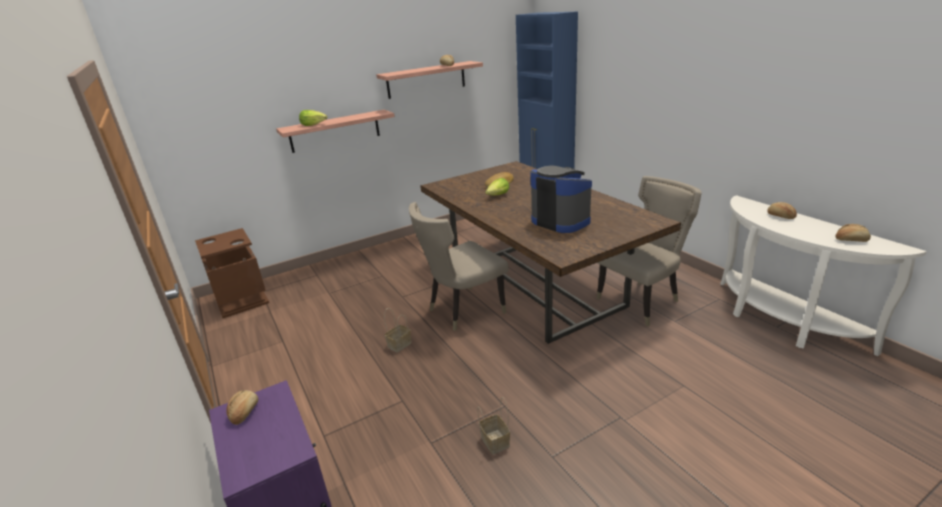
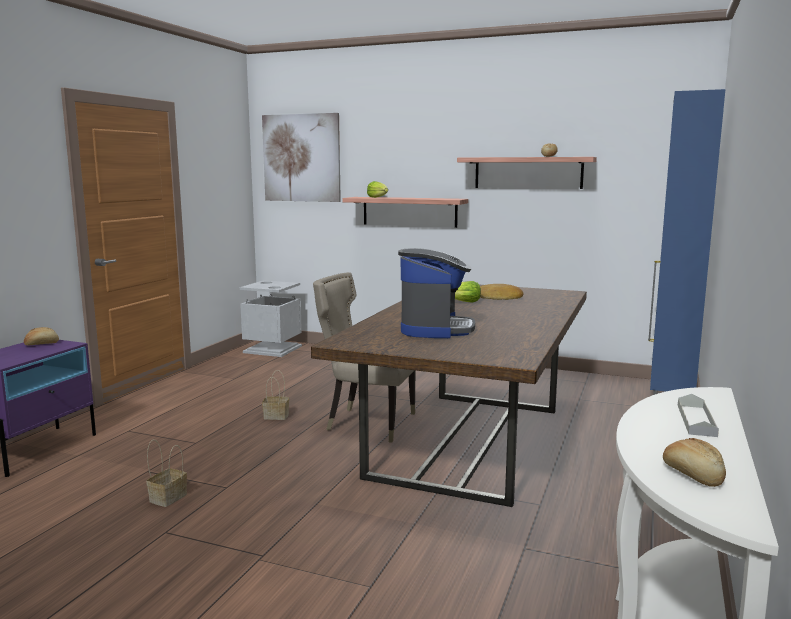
camera: 50 degrees right, 15 degrees down
brown trash can [195,228,269,318] -> grey trash can [240,280,302,357]
beige chair [596,176,702,326] -> none
bread [767,202,797,219] -> grey tray [678,394,719,437]
none -> picture [262,113,341,202]

